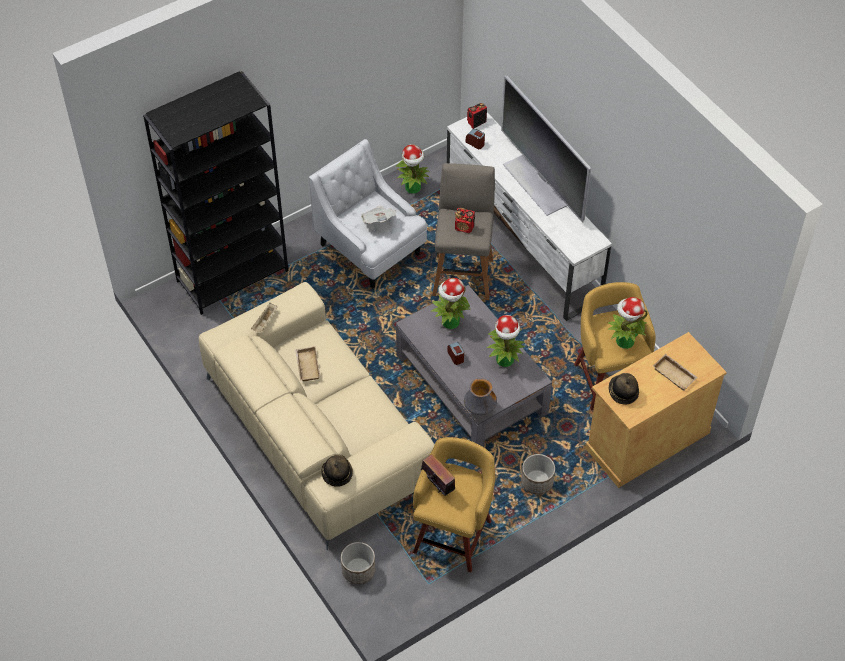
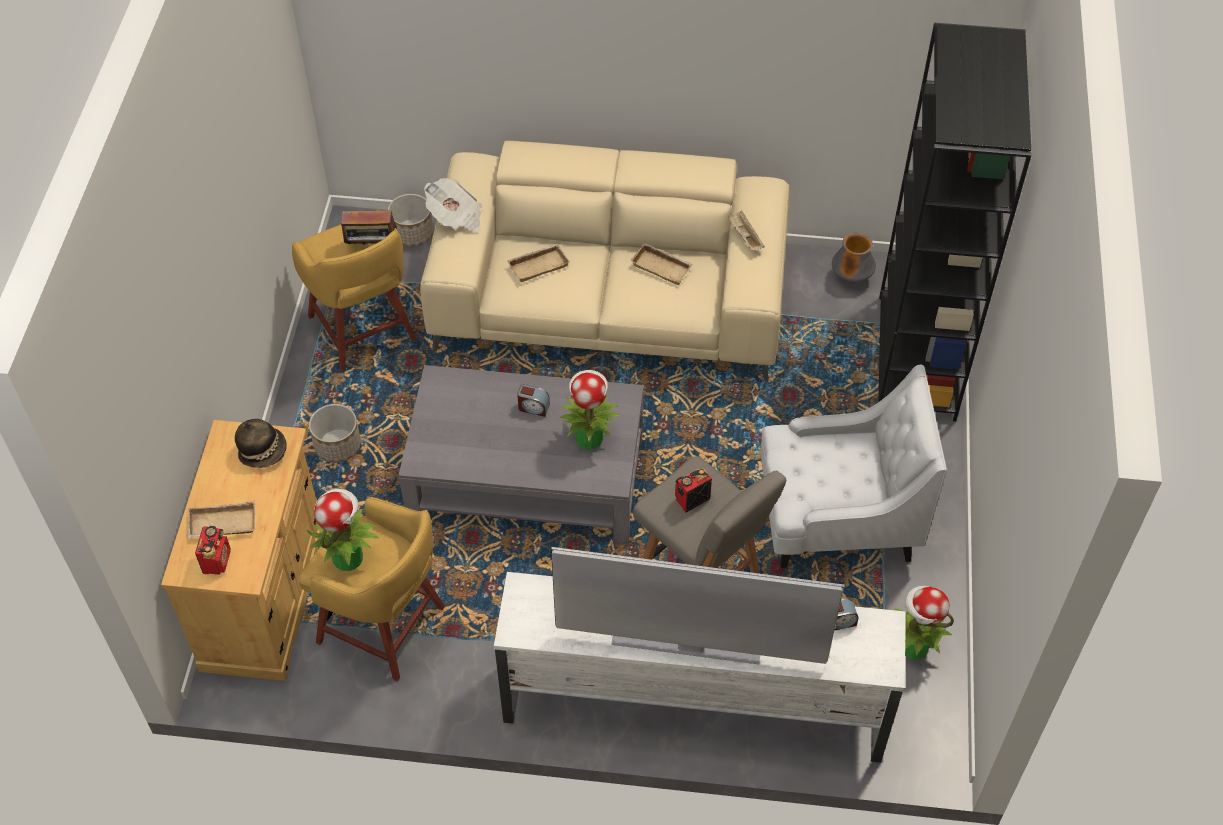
camera: 130 degrees right, 0 degrees up
hat [321,455,353,487] -> none
newspaper [361,206,396,223] -> newspaper moved to [424,178,482,232]
vase [464,378,497,415] -> vase moved to [832,232,876,283]
radio [467,103,487,129] -> radio moved to [195,526,231,575]
potted plant [487,315,525,367] -> none
none -> beige tray [507,243,570,282]

